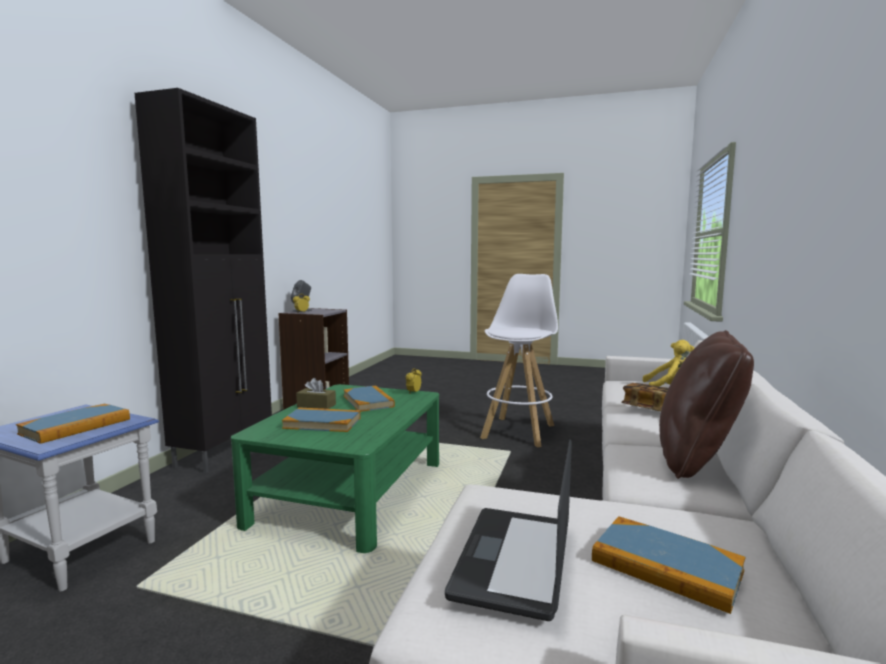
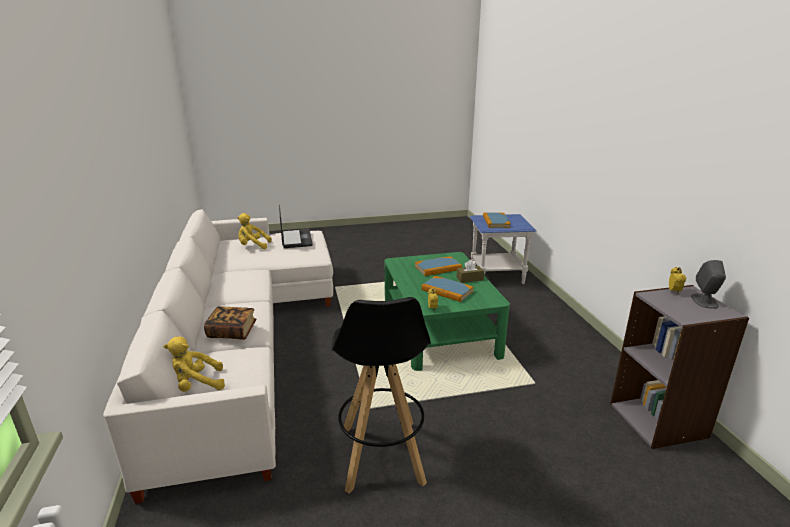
camera: 150 degrees right, 15 degrees up
black cabinet [135,88,272,473] -> none
white stool [480,274,558,448] -> black stool [332,297,431,494]
book [592,516,746,614] -> yellow plush toy [237,213,272,249]
brown pillow [659,330,754,479] -> none

